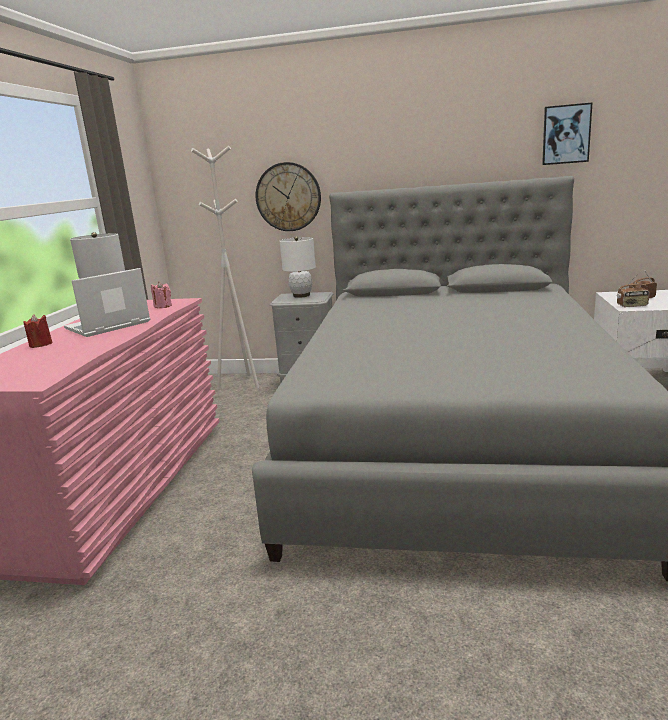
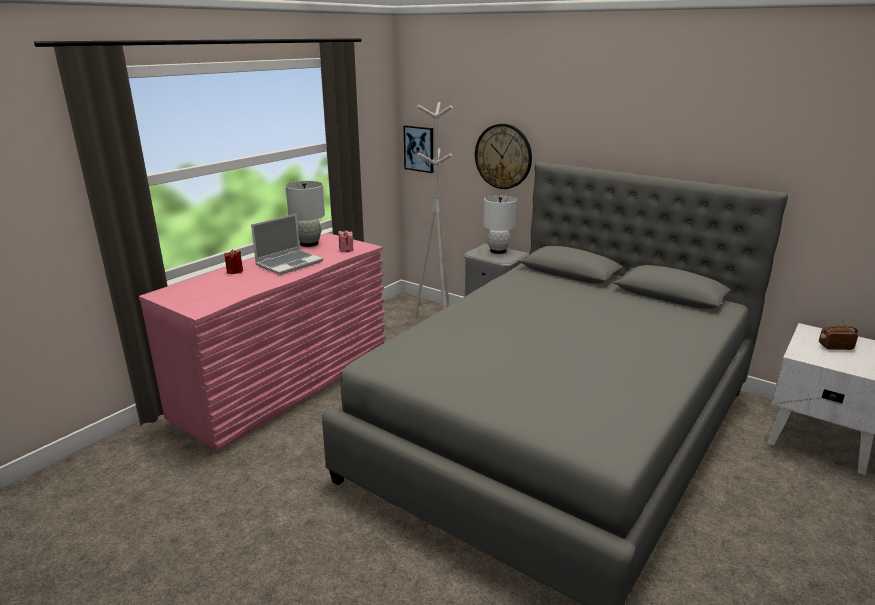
camera: 25 degrees right, 5 degrees up
laptop [64,268,150,337] -> laptop turned 150 degrees clockwise [251,214,323,275]
picture [542,102,593,165] -> picture moved to [404,125,433,173]
radio [617,274,650,307] -> none

